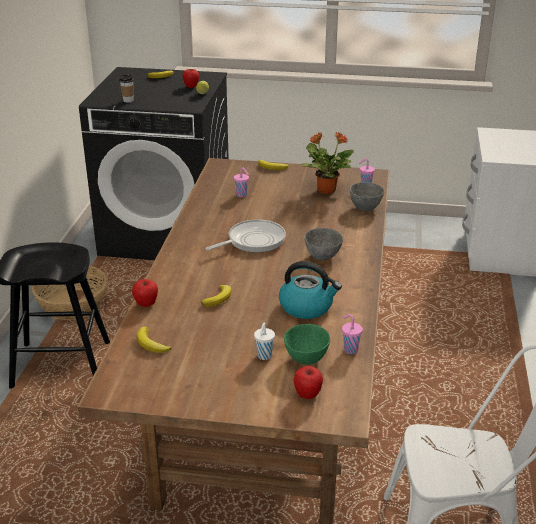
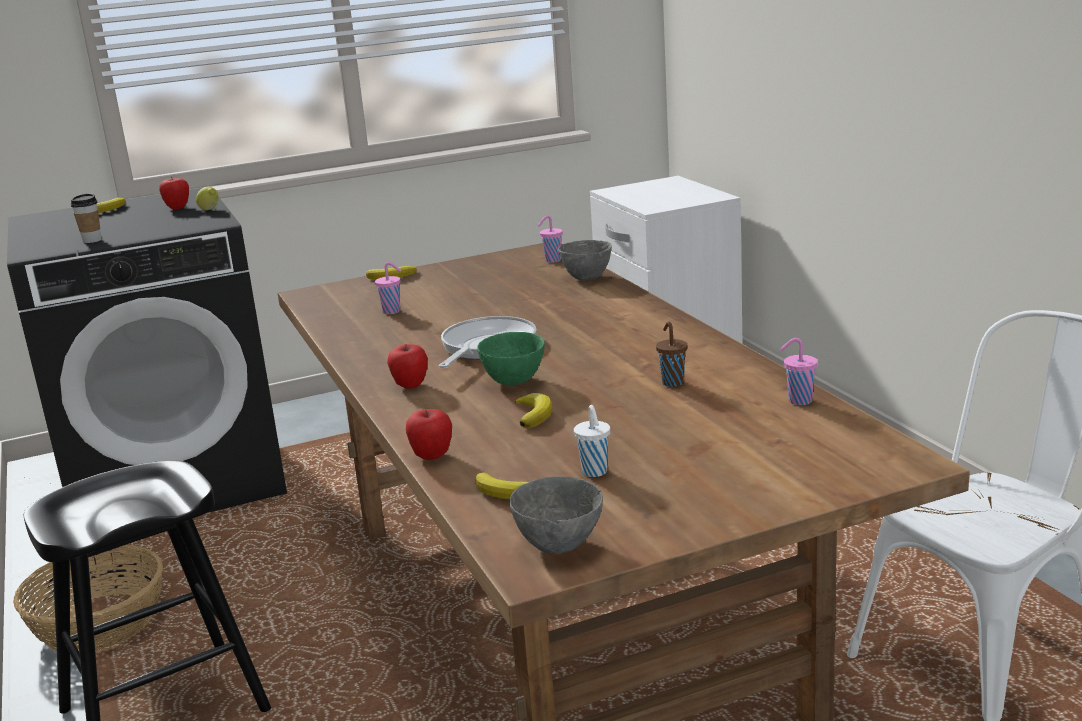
camera: 30 degrees left, 10 degrees down
white cup [254,323,275,360] -> white cup moved to [574,405,610,477]
kettle [279,261,342,319] -> brown cup [656,321,687,387]
green bowl [284,324,330,365] -> green bowl moved to [477,332,545,385]
apple [294,366,323,399] -> apple moved to [387,344,428,389]
potted plant [301,132,354,194] -> none
grey bowl [304,228,343,260] -> grey bowl moved to [509,476,603,554]

